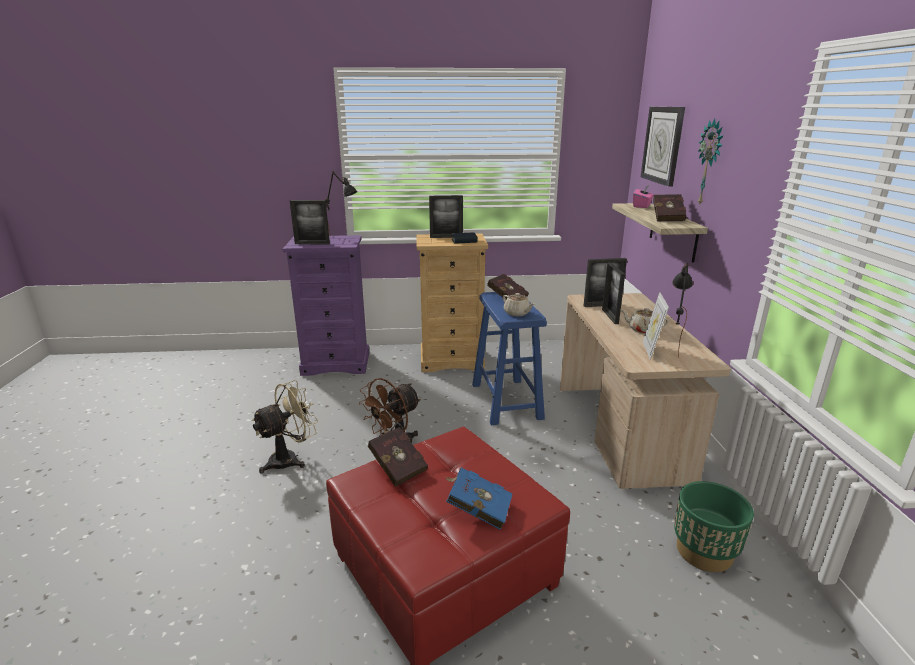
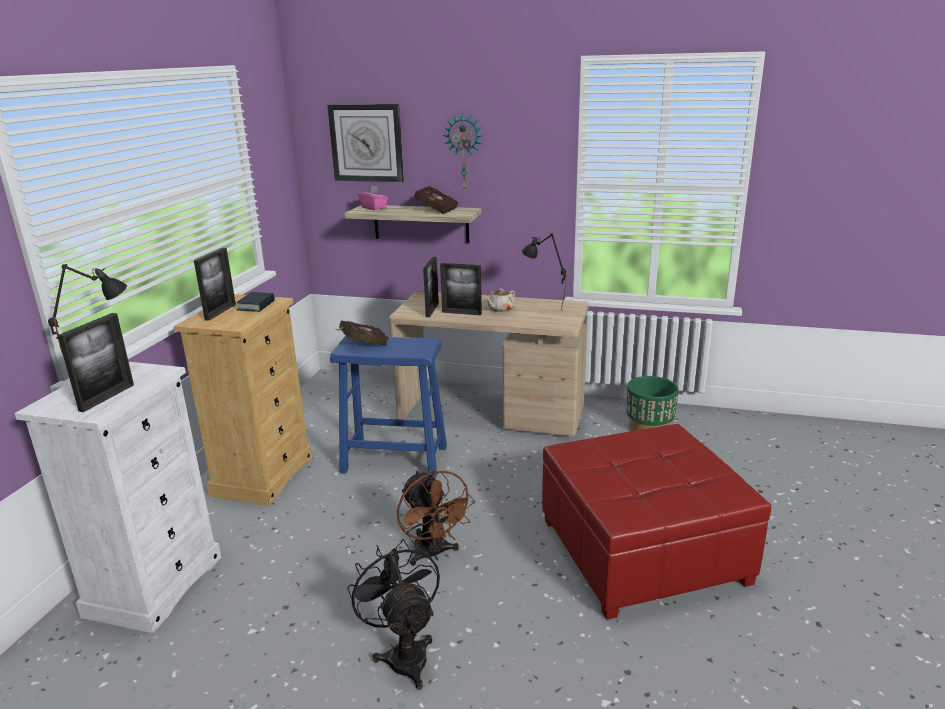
camera: 70 degrees left, 0 degrees up
beige fan [251,380,318,473] -> black fan [347,539,440,690]
purple dresser [283,235,369,376] -> white dresser [14,362,221,633]
red book [368,427,428,487] -> none
blue book [444,467,513,530] -> none
beige teapot [503,293,534,316] -> none
picture frame [643,292,669,360] -> none

